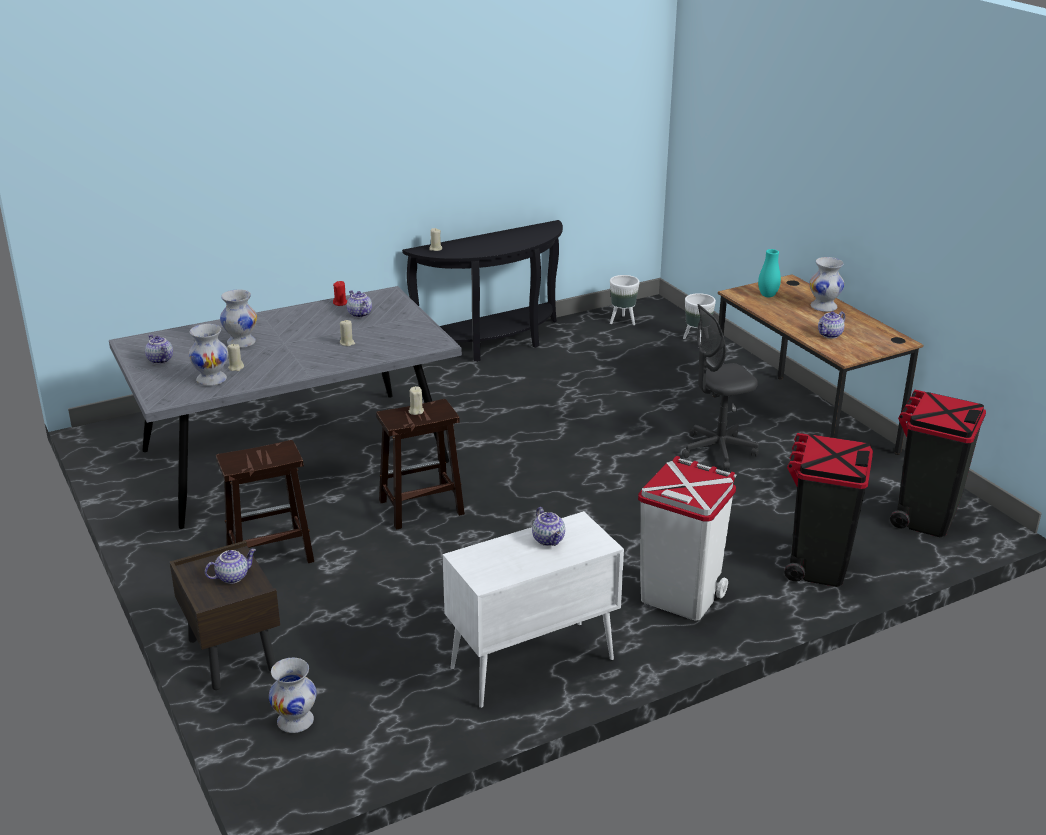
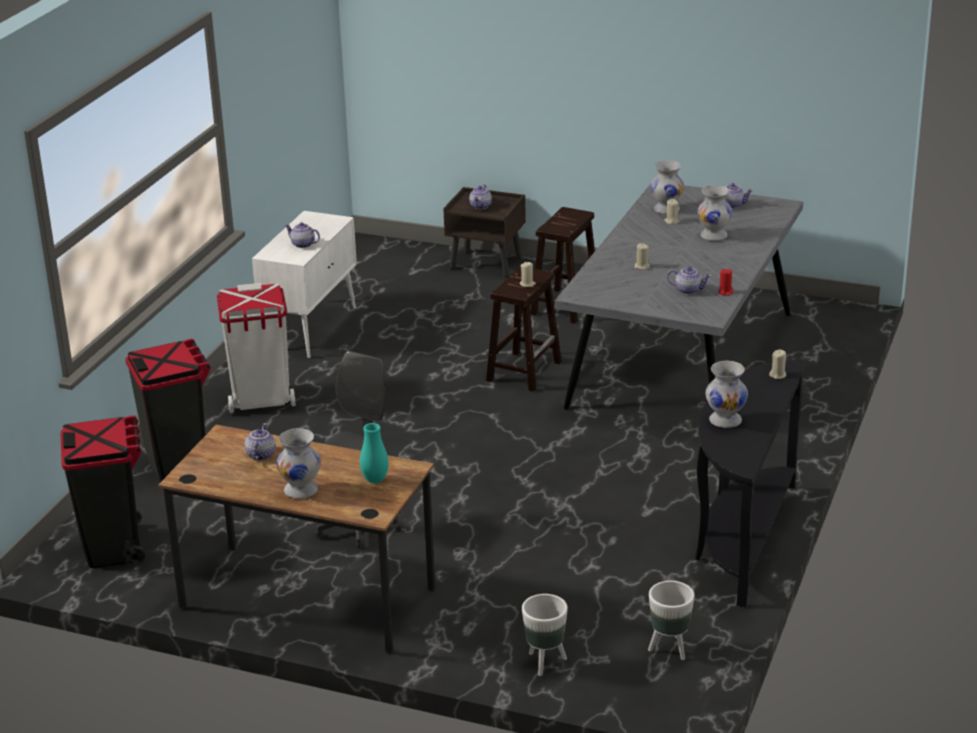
camera: 140 degrees right, 0 degrees up
white vase [269,658,317,733] -> white vase moved to [706,361,748,428]

